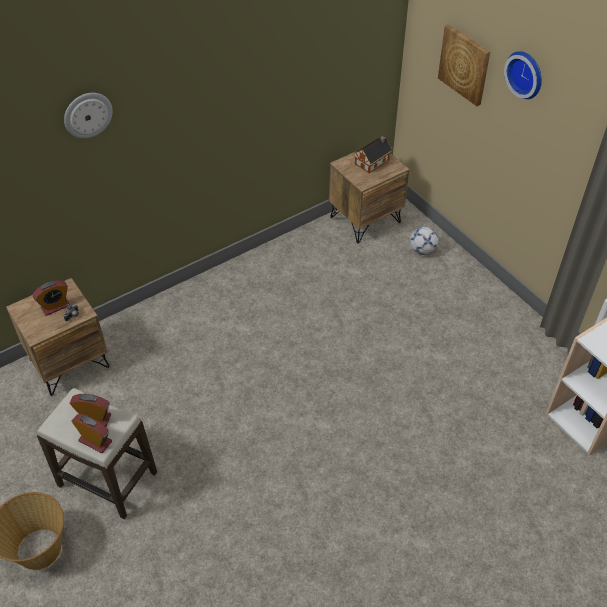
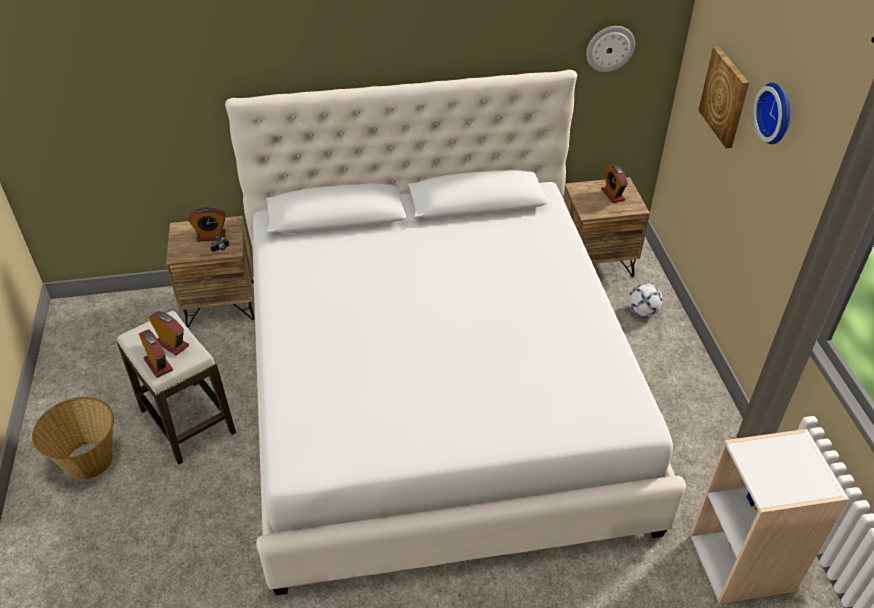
camera: 25 degrees right, 5 degrees down
wall clock [64,93,113,138] -> wall clock moved to [586,26,635,72]
toy house [354,136,392,173] -> alarm clock [601,165,628,203]
none -> white bed [225,70,686,595]

